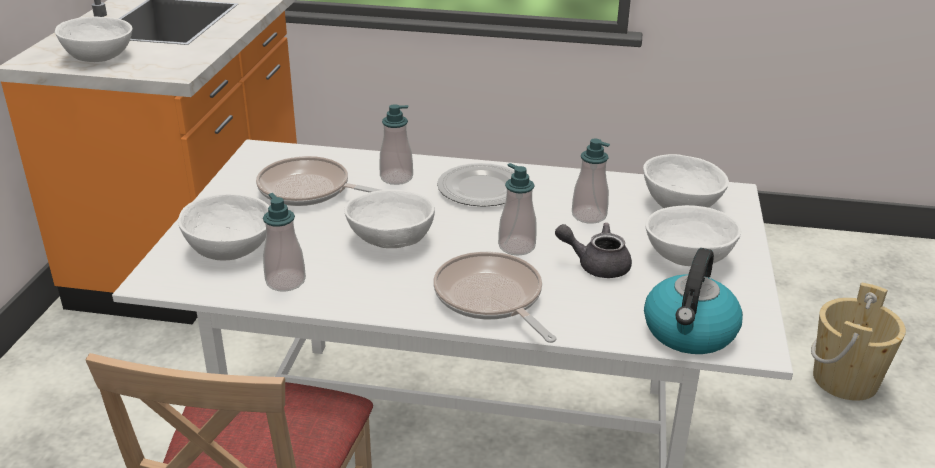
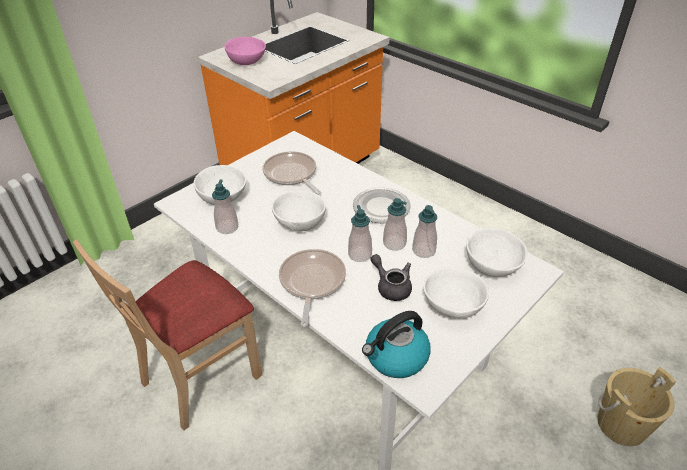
camera: 35 degrees right, 10 degrees up
white bowl [55,16,132,62] -> pink bowl [224,37,266,65]
soap dispenser [379,104,413,185] -> soap dispenser moved to [383,198,407,251]

